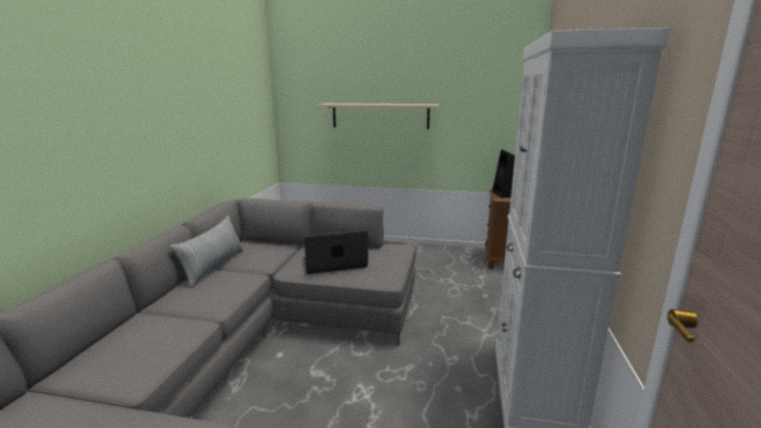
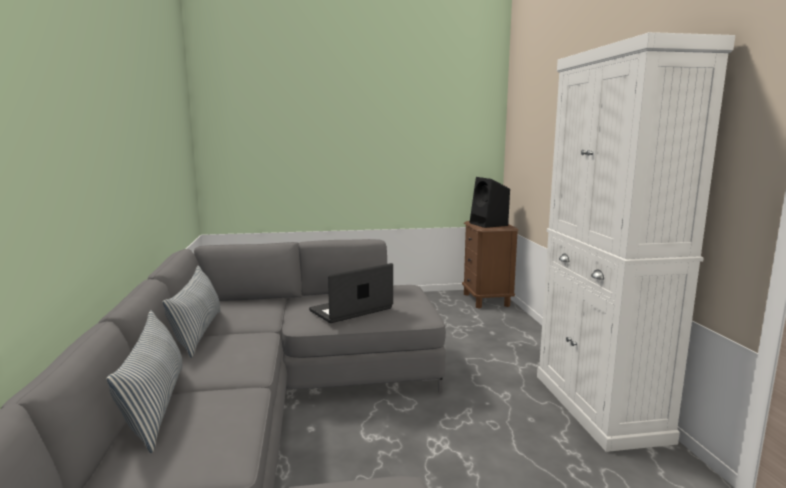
camera: 20 degrees left, 5 degrees down
beige shelf [318,103,439,129] -> none
none -> pillow [106,310,183,453]

